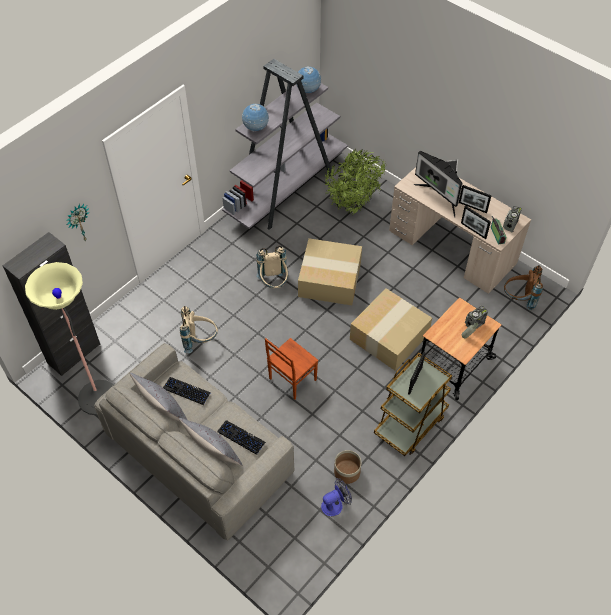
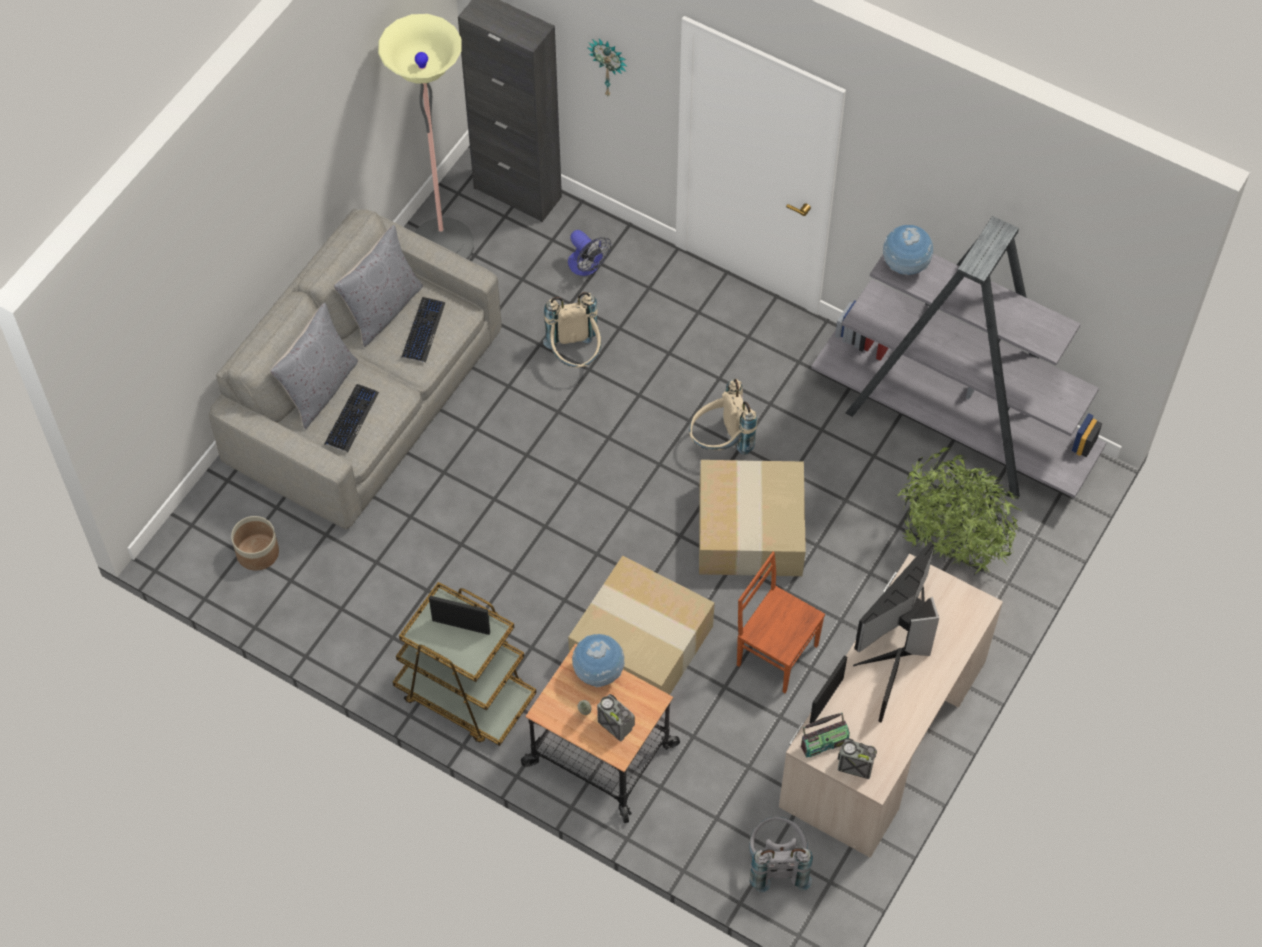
camera: 80 degrees right, 5 degrees up
brown chair [265,338,318,400] -> brown chair moved to [737,552,825,693]
globe [296,66,321,93] -> globe moved to [572,634,625,687]
fan [321,478,352,516] -> fan moved to [568,230,611,276]
planter [334,450,361,484] -> planter moved to [231,516,279,571]
brown backpack [504,265,543,310] -> grey backpack [749,816,813,893]

